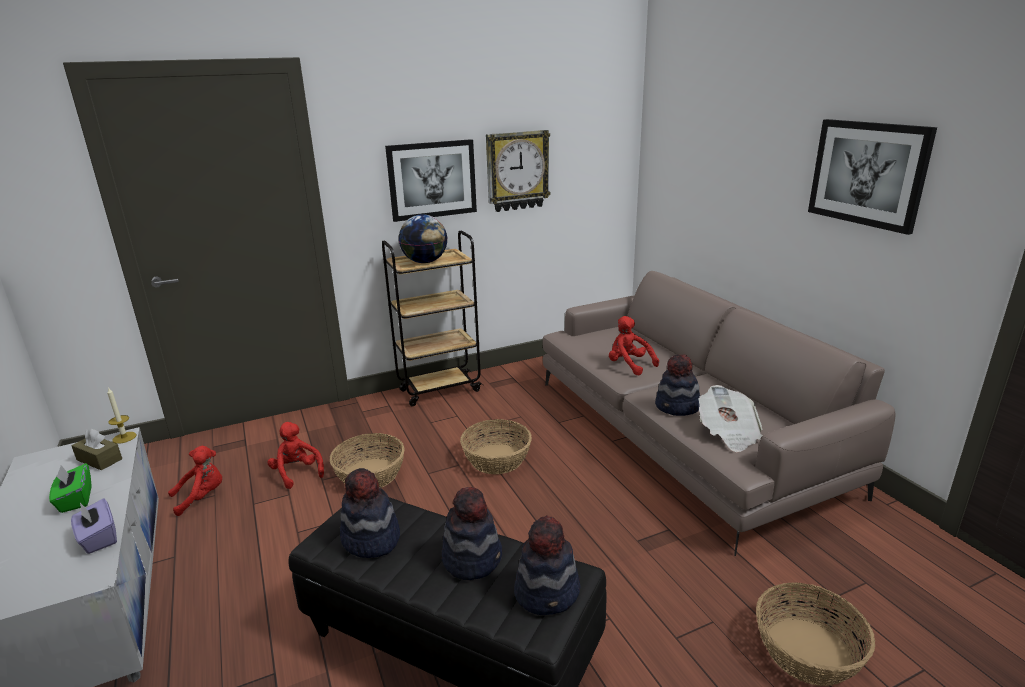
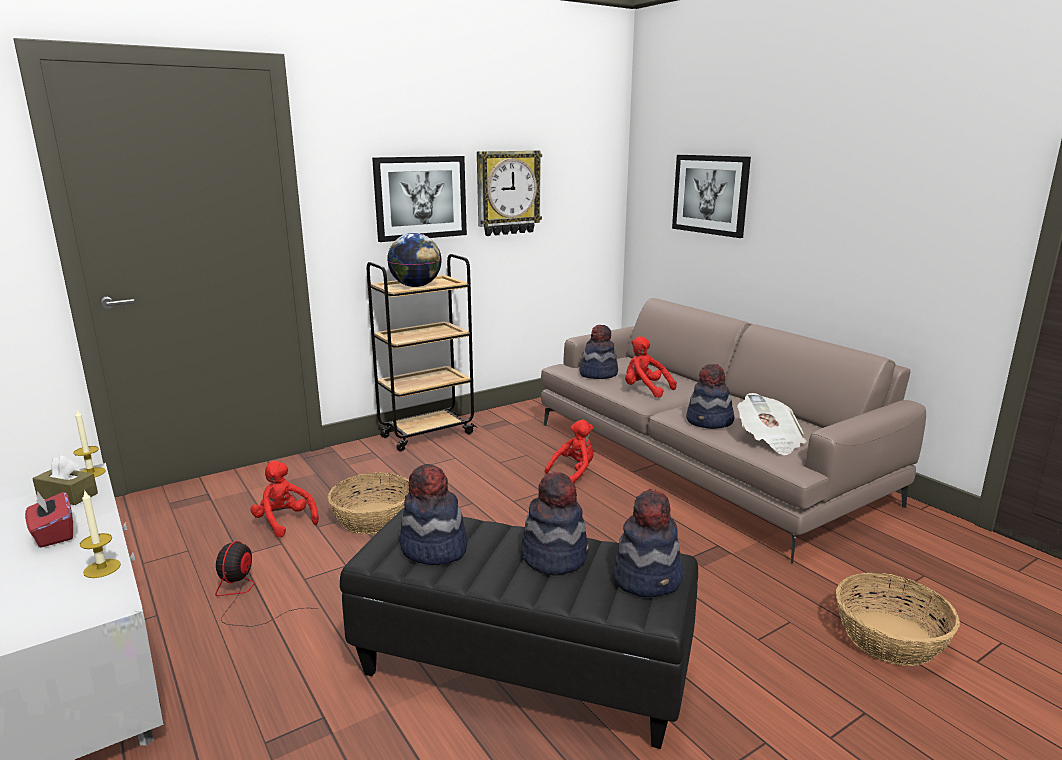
camera: 10 degrees left, 5 degrees down
green tissue box [49,463,91,513] -> red tissue box [25,491,73,548]
purple tissue box [71,498,117,554] -> candle [80,491,121,578]
red plush toy [168,446,222,516] -> red plush toy moved to [545,420,594,483]
basket [460,419,532,474] -> none
picture [808,119,937,235] -> picture moved to [672,155,751,238]
none -> fan [215,541,318,627]
none -> hat [579,325,618,379]

